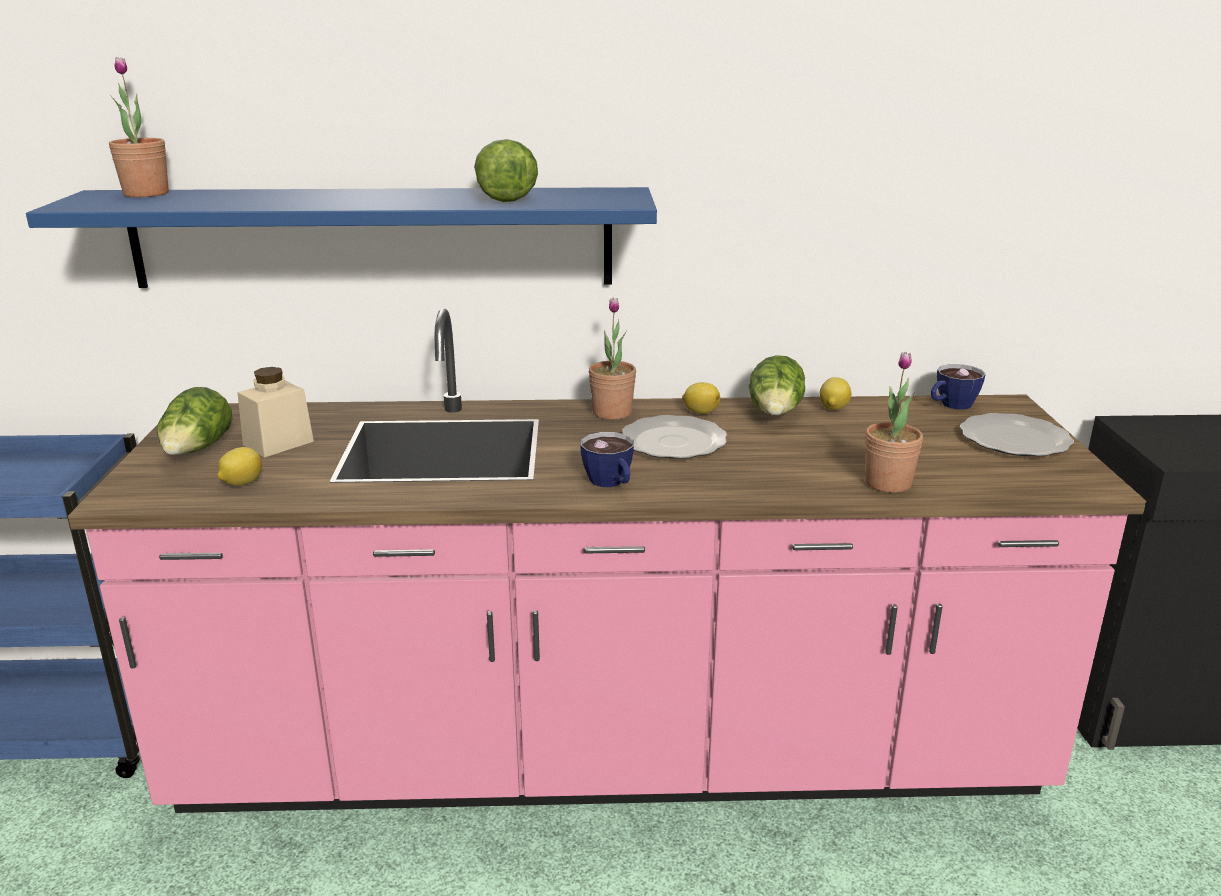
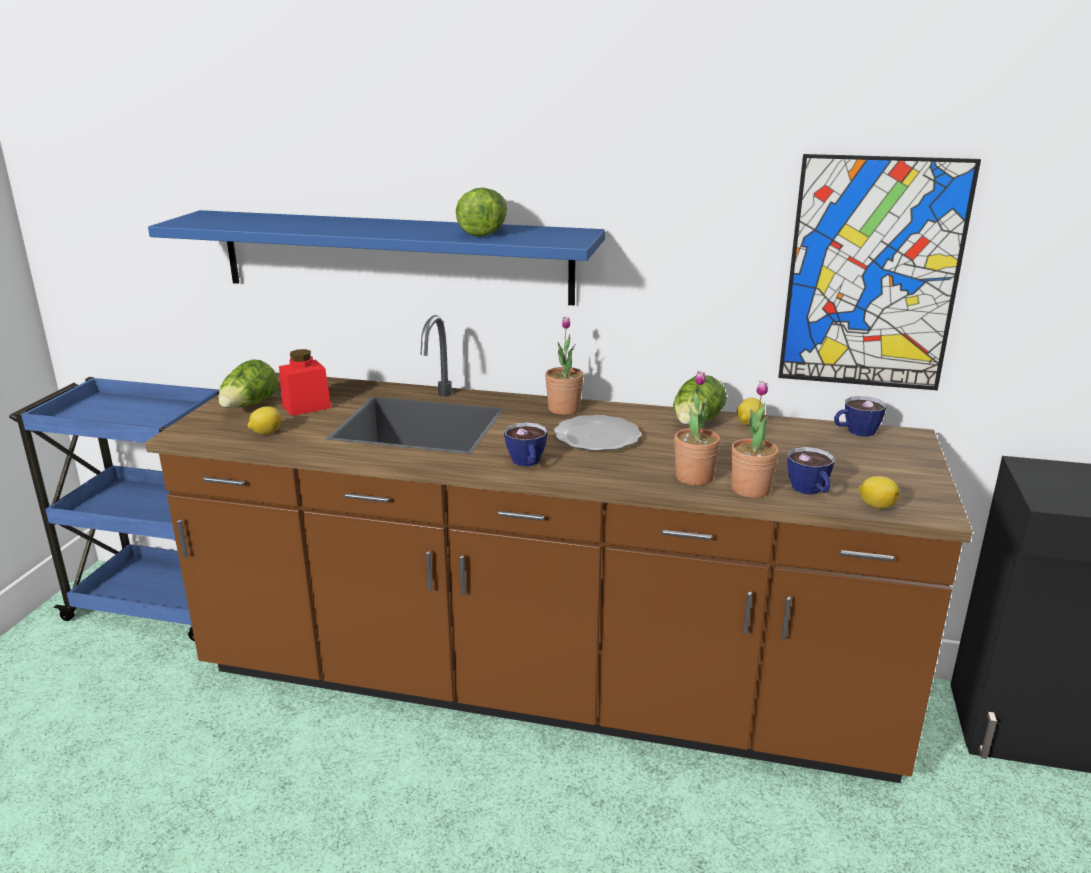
camera: 15 degrees right, 0 degrees up
pink counter [68,309,1146,813] -> brown counter [145,315,973,783]
potted plant [109,57,169,197] -> potted plant moved to [674,371,721,486]
beige jar [237,367,314,458] -> red jar [279,349,331,416]
lemon [682,382,720,414] -> lemon moved to [858,476,900,509]
plate [960,413,1074,456] -> none
none -> picture [779,154,981,390]
none -> cup [788,447,834,494]

